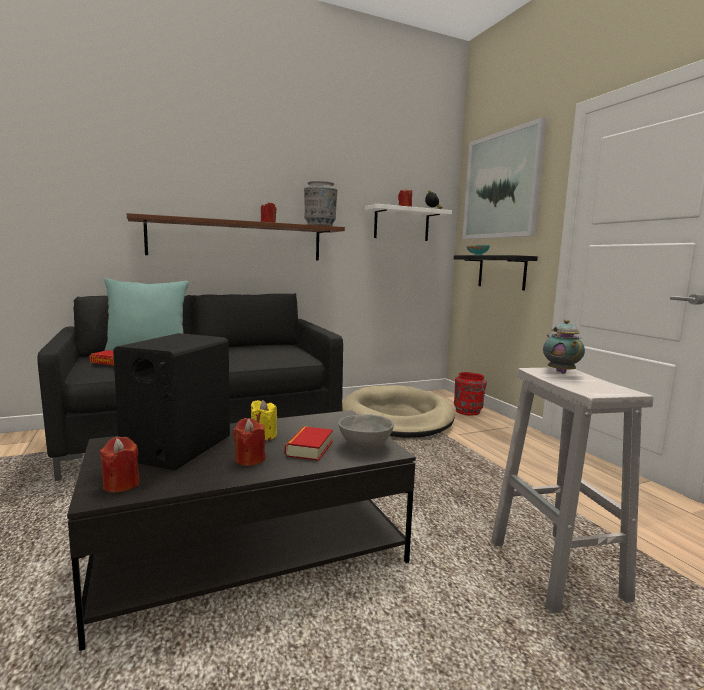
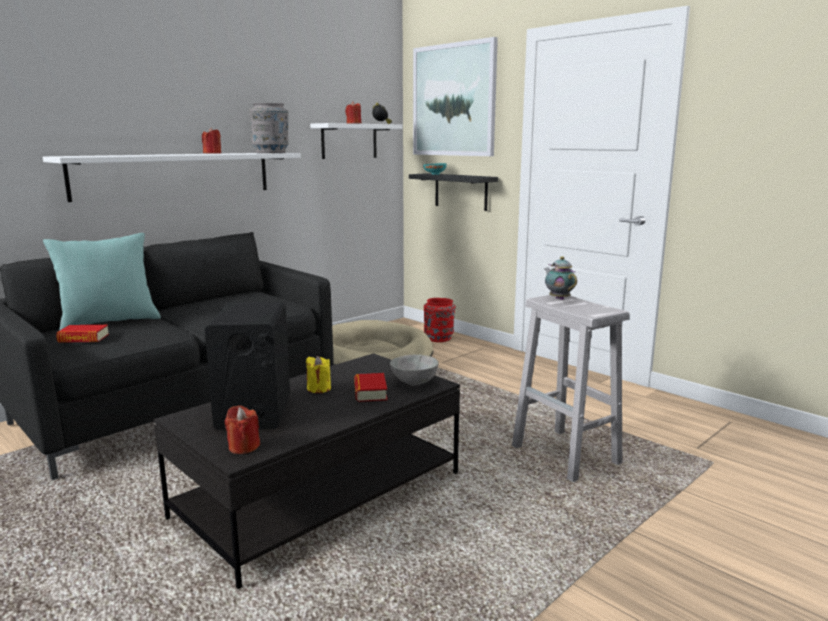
camera: 20 degrees left, 5 degrees up
brown shelf [127,213,345,261] -> white shelf [43,153,301,202]
red candle [233,418,265,466] -> none

